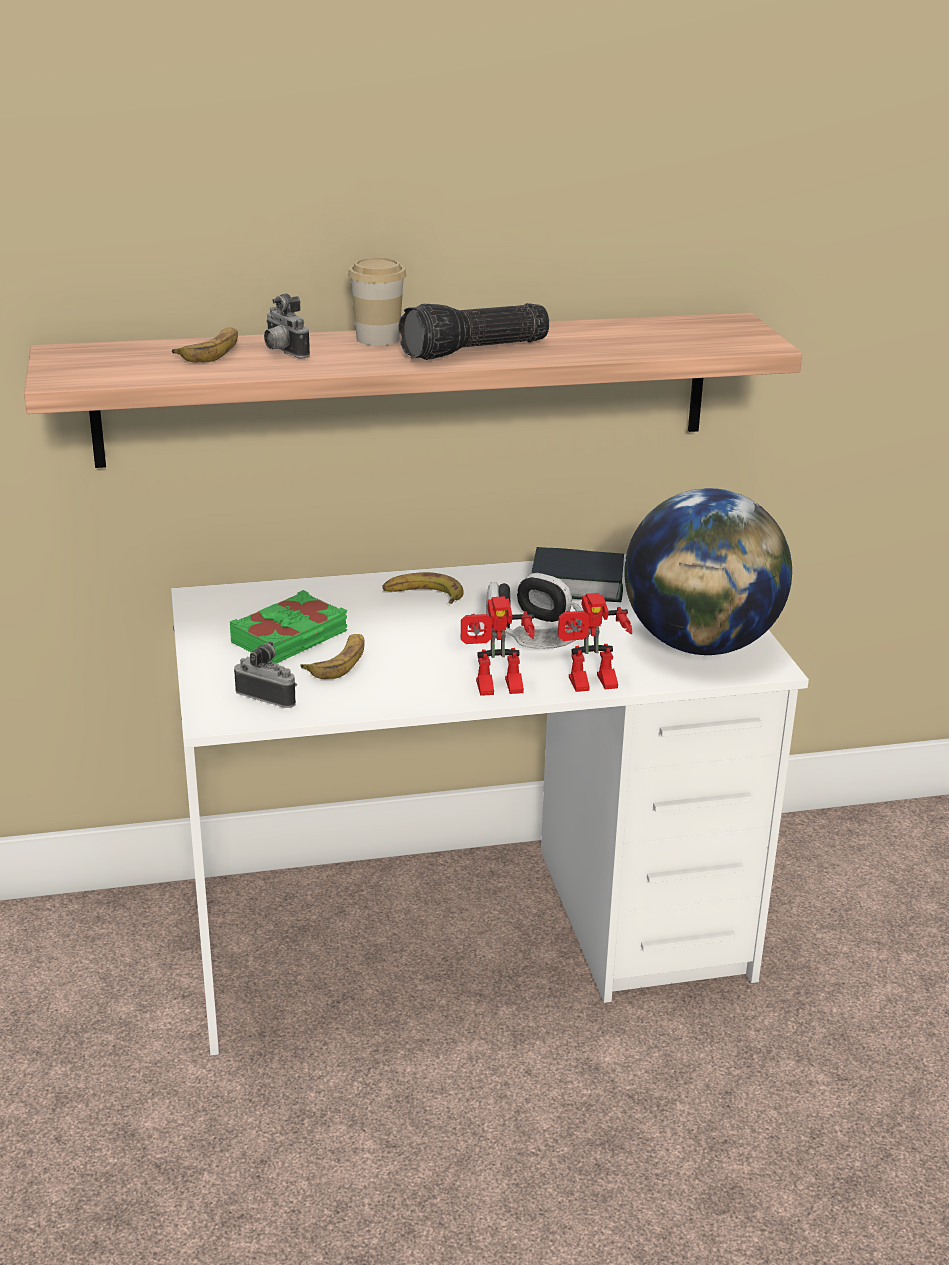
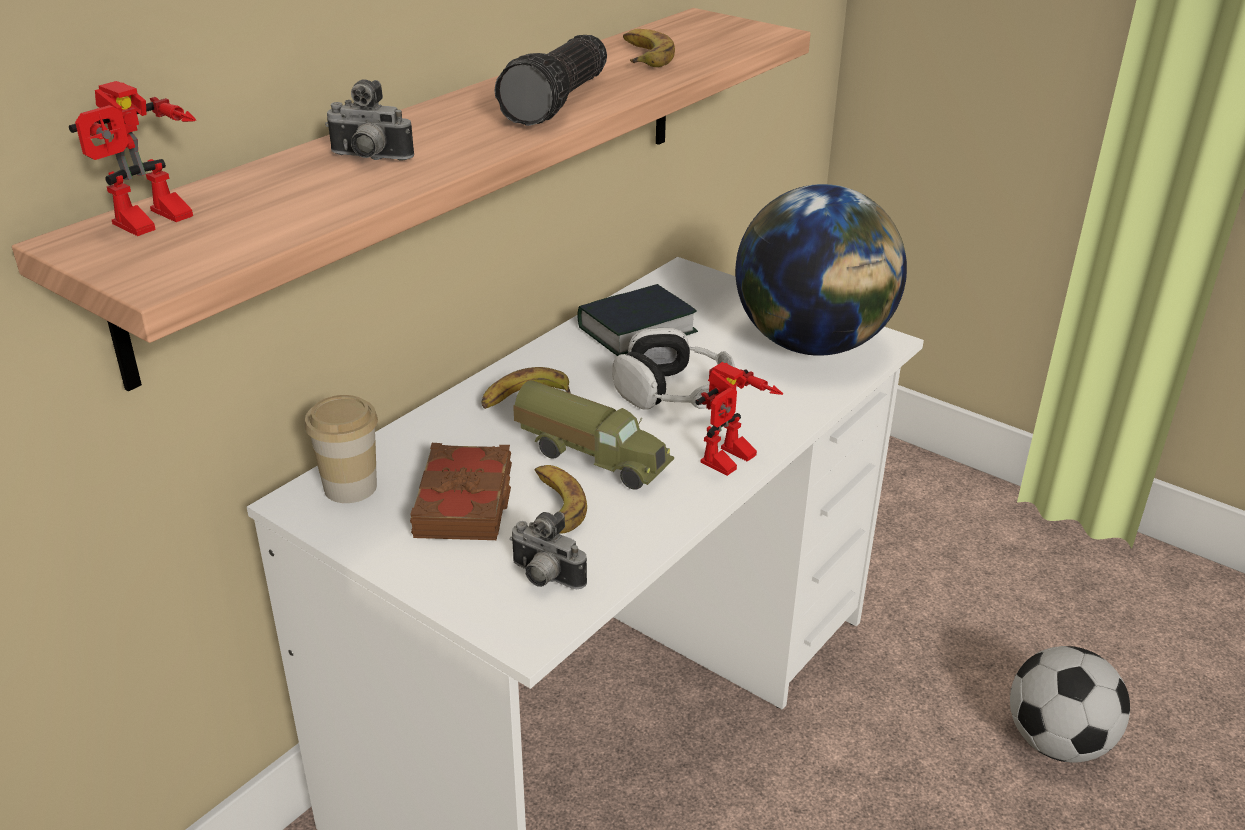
camera: 40 degrees left, 5 degrees up
banana [172,327,238,362] -> banana moved to [623,29,675,67]
green book [230,590,347,663] -> brown book [410,443,512,540]
camera [234,641,297,708] -> camera turned 135 degrees counterclockwise [510,511,587,589]
cup [348,257,406,346] -> cup moved to [305,395,378,503]
toy robot [558,593,632,692] -> toy robot moved to [69,81,196,236]
none -> toy truck [513,380,674,490]
none -> football [1010,646,1130,763]

